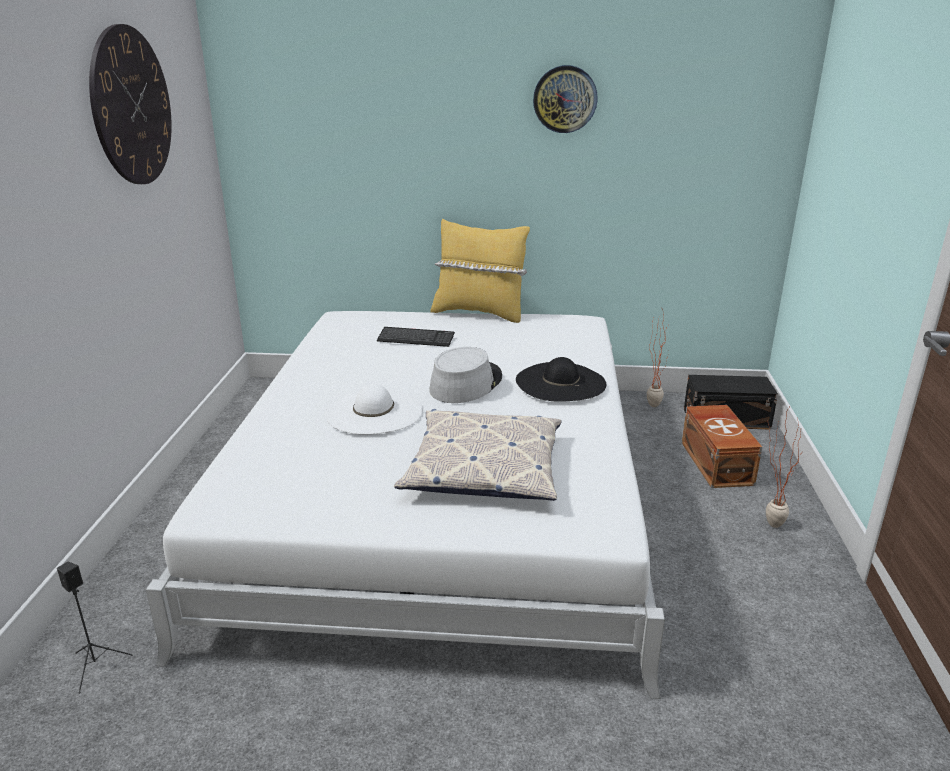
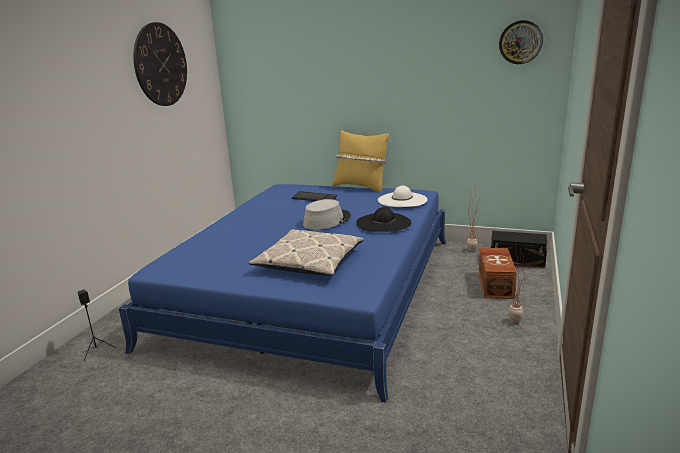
camera: 15 degrees right, 5 degrees down
white bed [146,311,665,699] -> blue bed [119,184,446,403]
white hat [325,384,423,434] -> white hat moved to [378,186,428,207]
wall clock [533,65,598,133] -> wall clock moved to [499,20,543,64]

